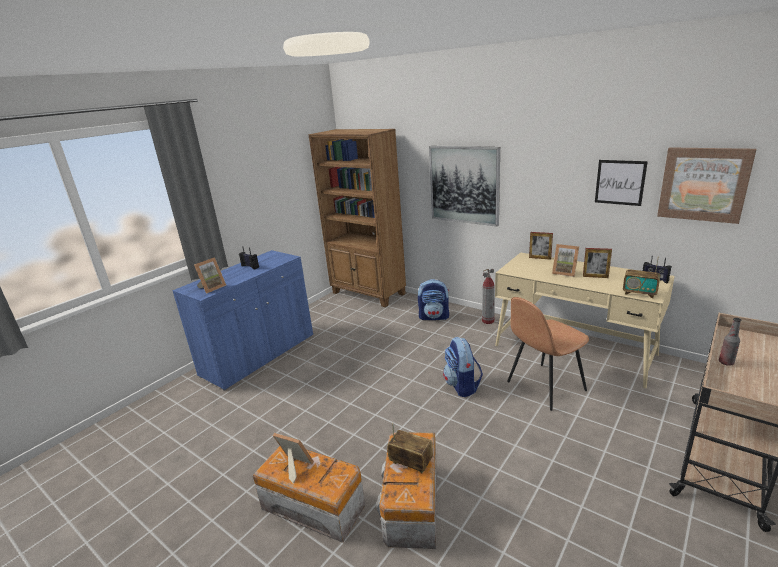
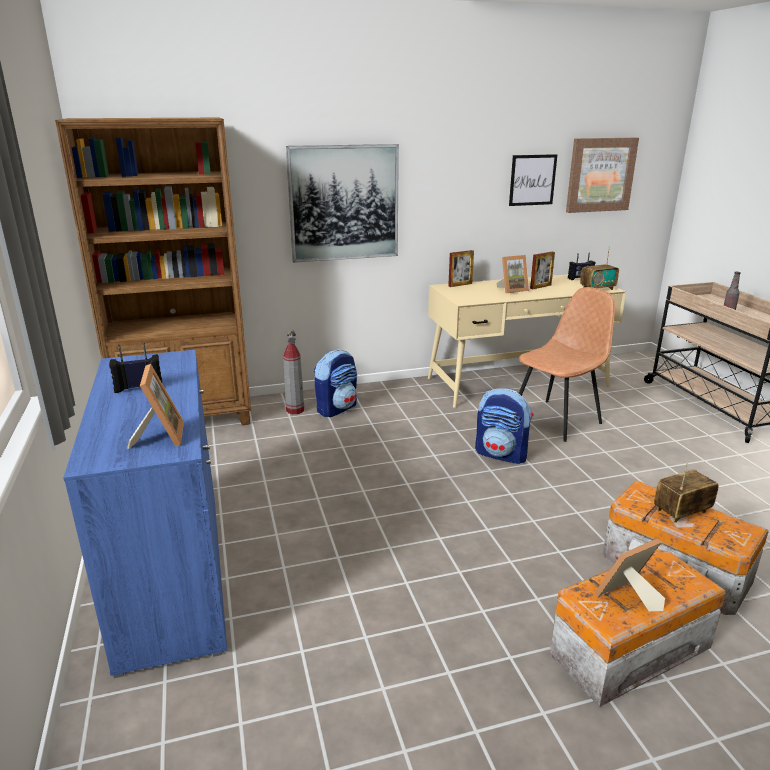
camera: 55 degrees left, 0 degrees up
fire extinguisher [482,269,495,324] -> fire extinguisher moved to [283,330,304,414]
brown chair [507,297,589,411] -> brown chair turned 135 degrees counterclockwise [519,287,615,442]

